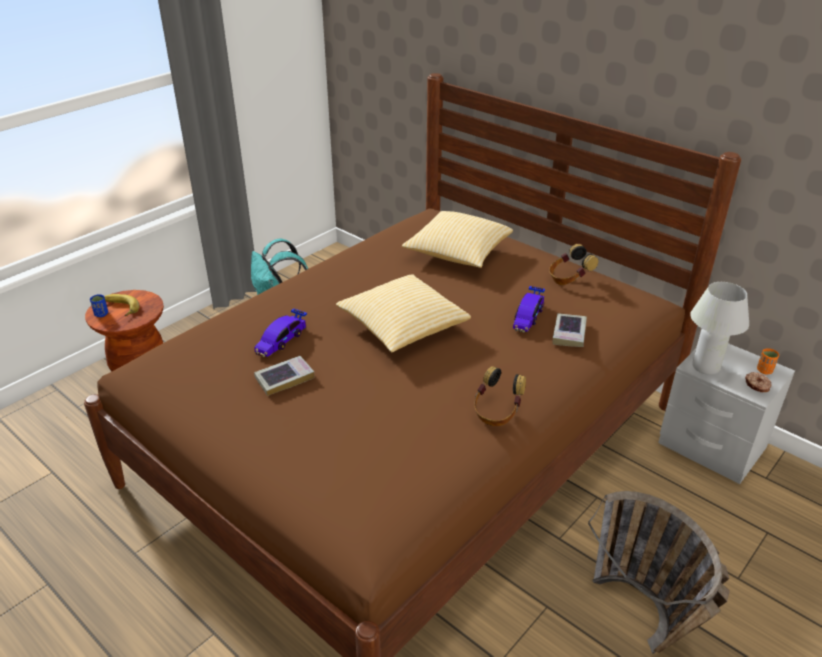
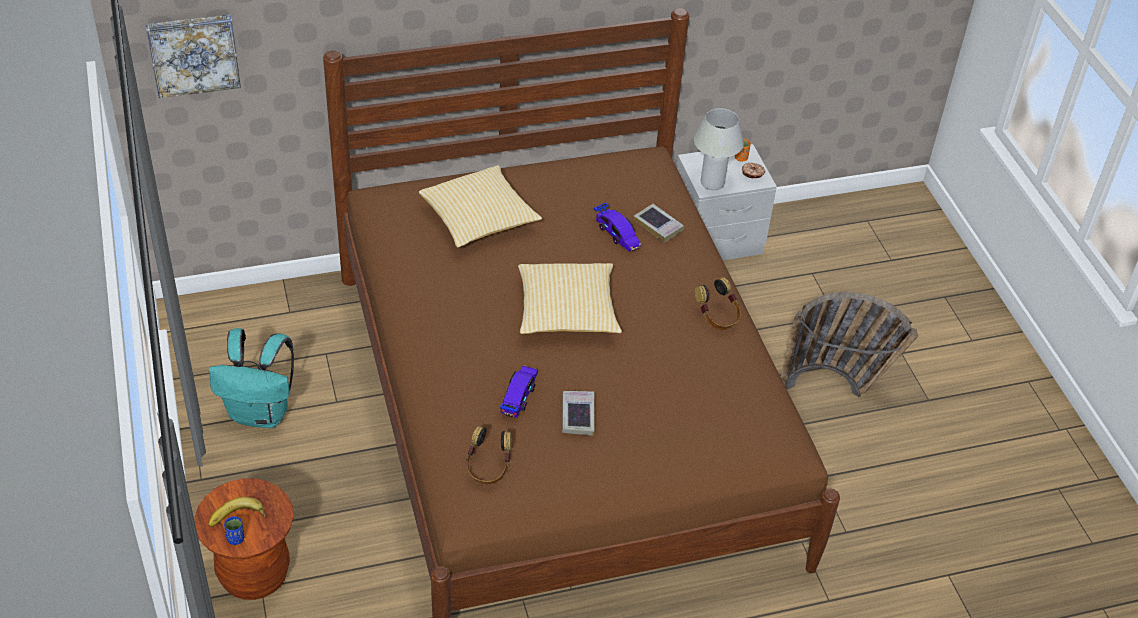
camera: 60 degrees left, 10 degrees up
toy car [254,308,307,357] -> toy car turned 135 degrees counterclockwise [500,365,538,418]
headphones [549,244,598,285] -> headphones moved to [466,426,512,484]
none -> picture [146,15,241,98]

